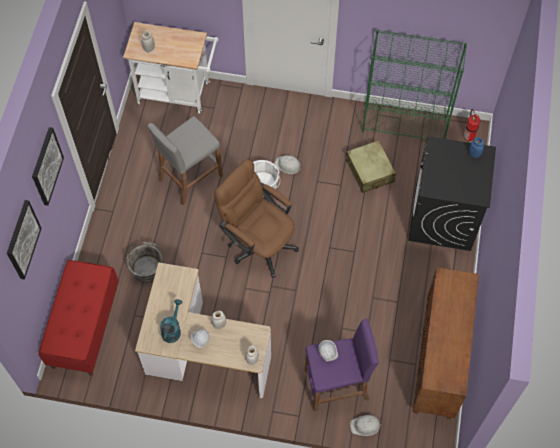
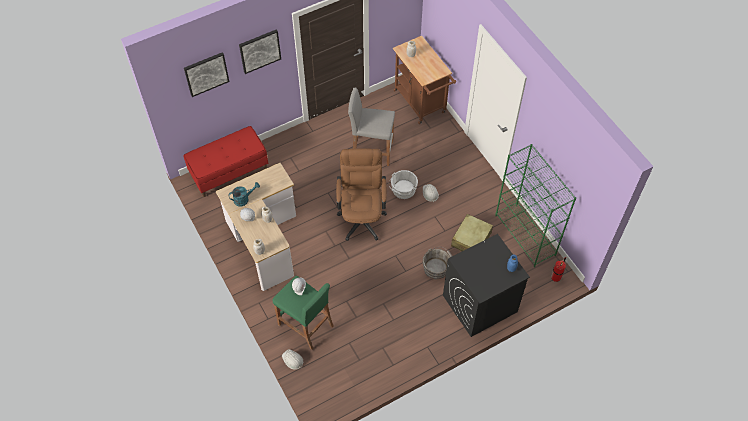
camera: 50 degrees right, 5 degrees down
white cart [123,22,219,114] -> brown cart [393,36,456,124]
grey bucket [126,241,164,283] -> grey bucket moved to [423,247,452,279]
purple stool [305,319,379,412] -> green stool [273,276,334,350]
brown cabinet [413,267,479,419] -> none

